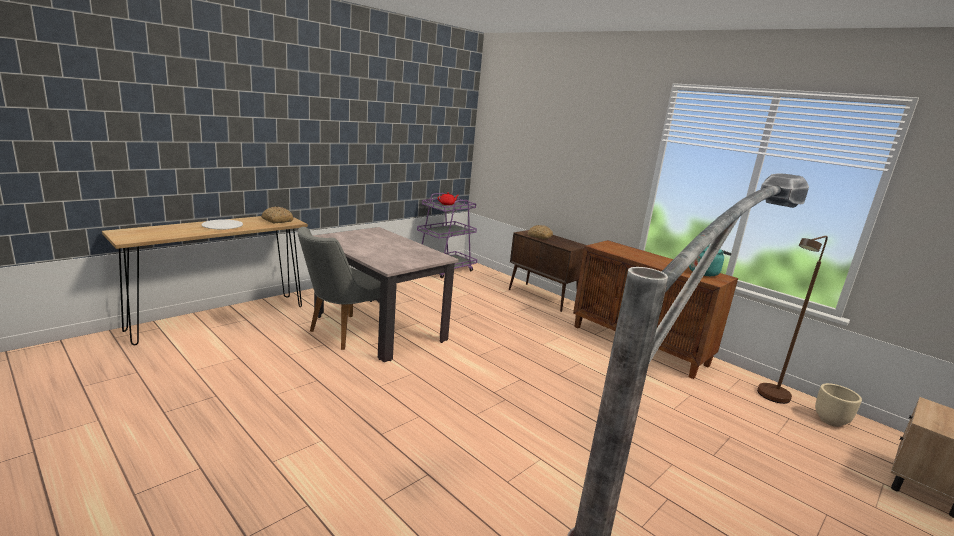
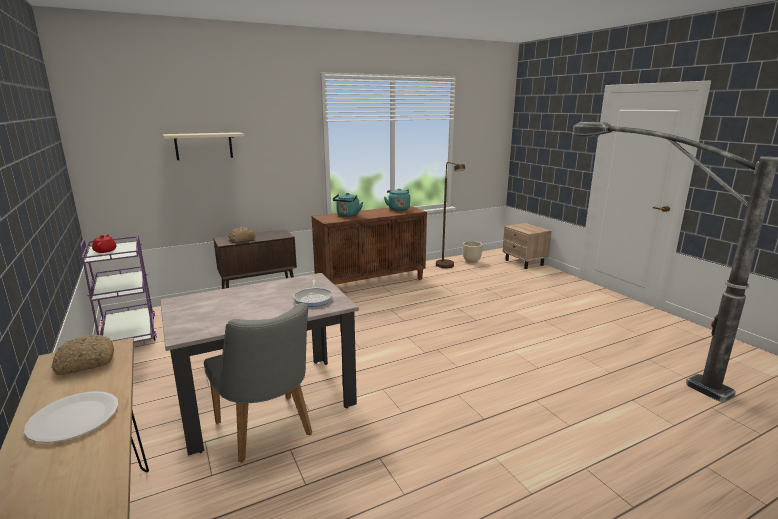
camera: 70 degrees left, 0 degrees up
none -> beige shelf [163,132,245,160]
none -> frying pan [293,280,333,307]
none -> turquoise kettle [333,193,363,217]

